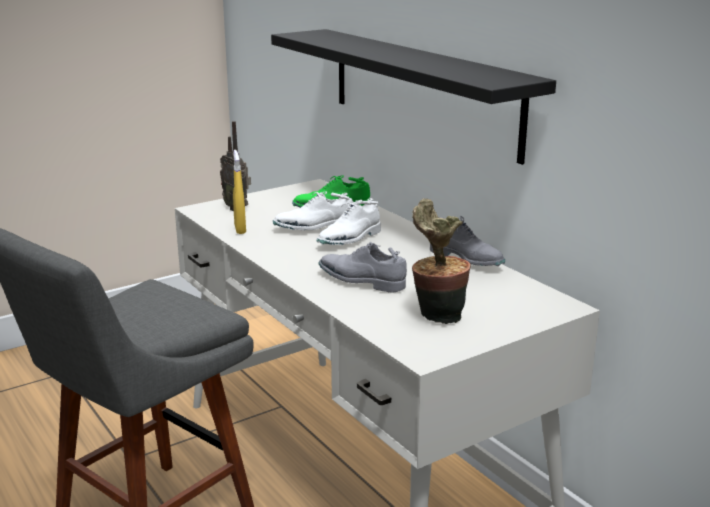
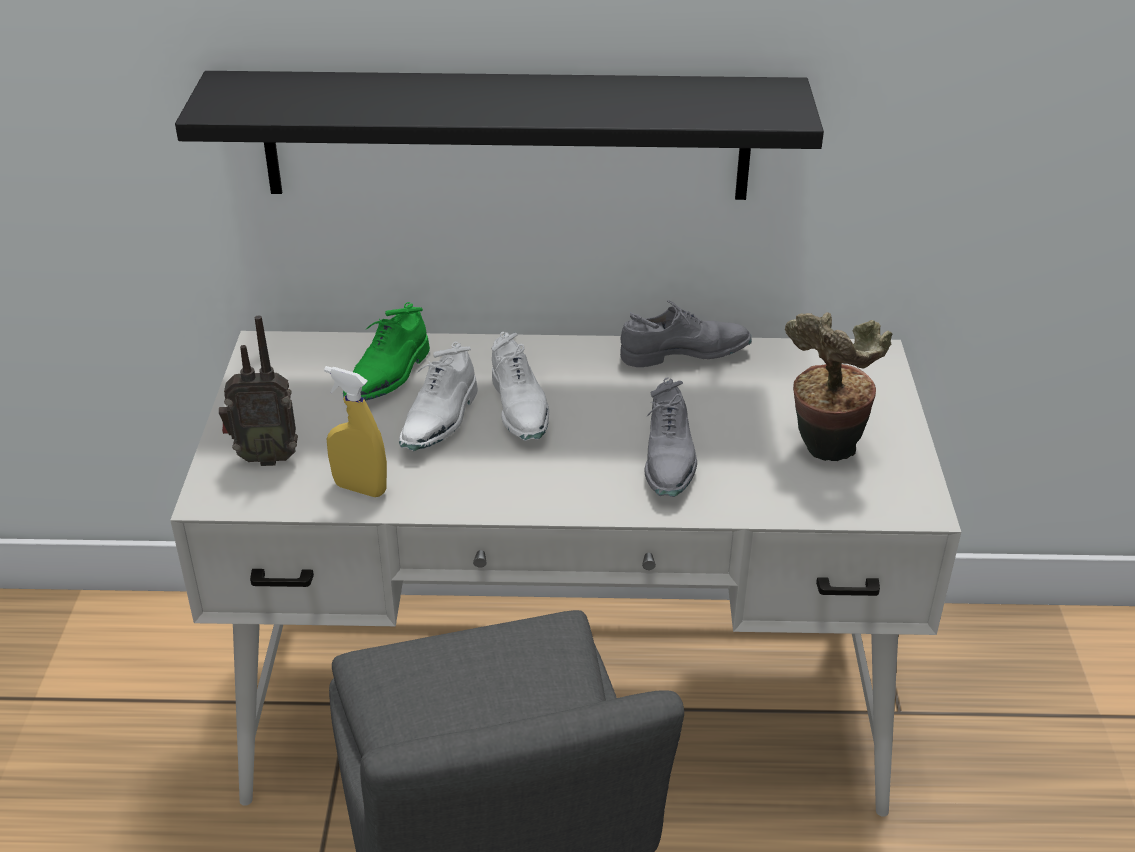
camera: 55 degrees left, 15 degrees up
grey shoe [318,242,407,293] -> grey shoe turned 60 degrees counterclockwise [644,378,697,497]

